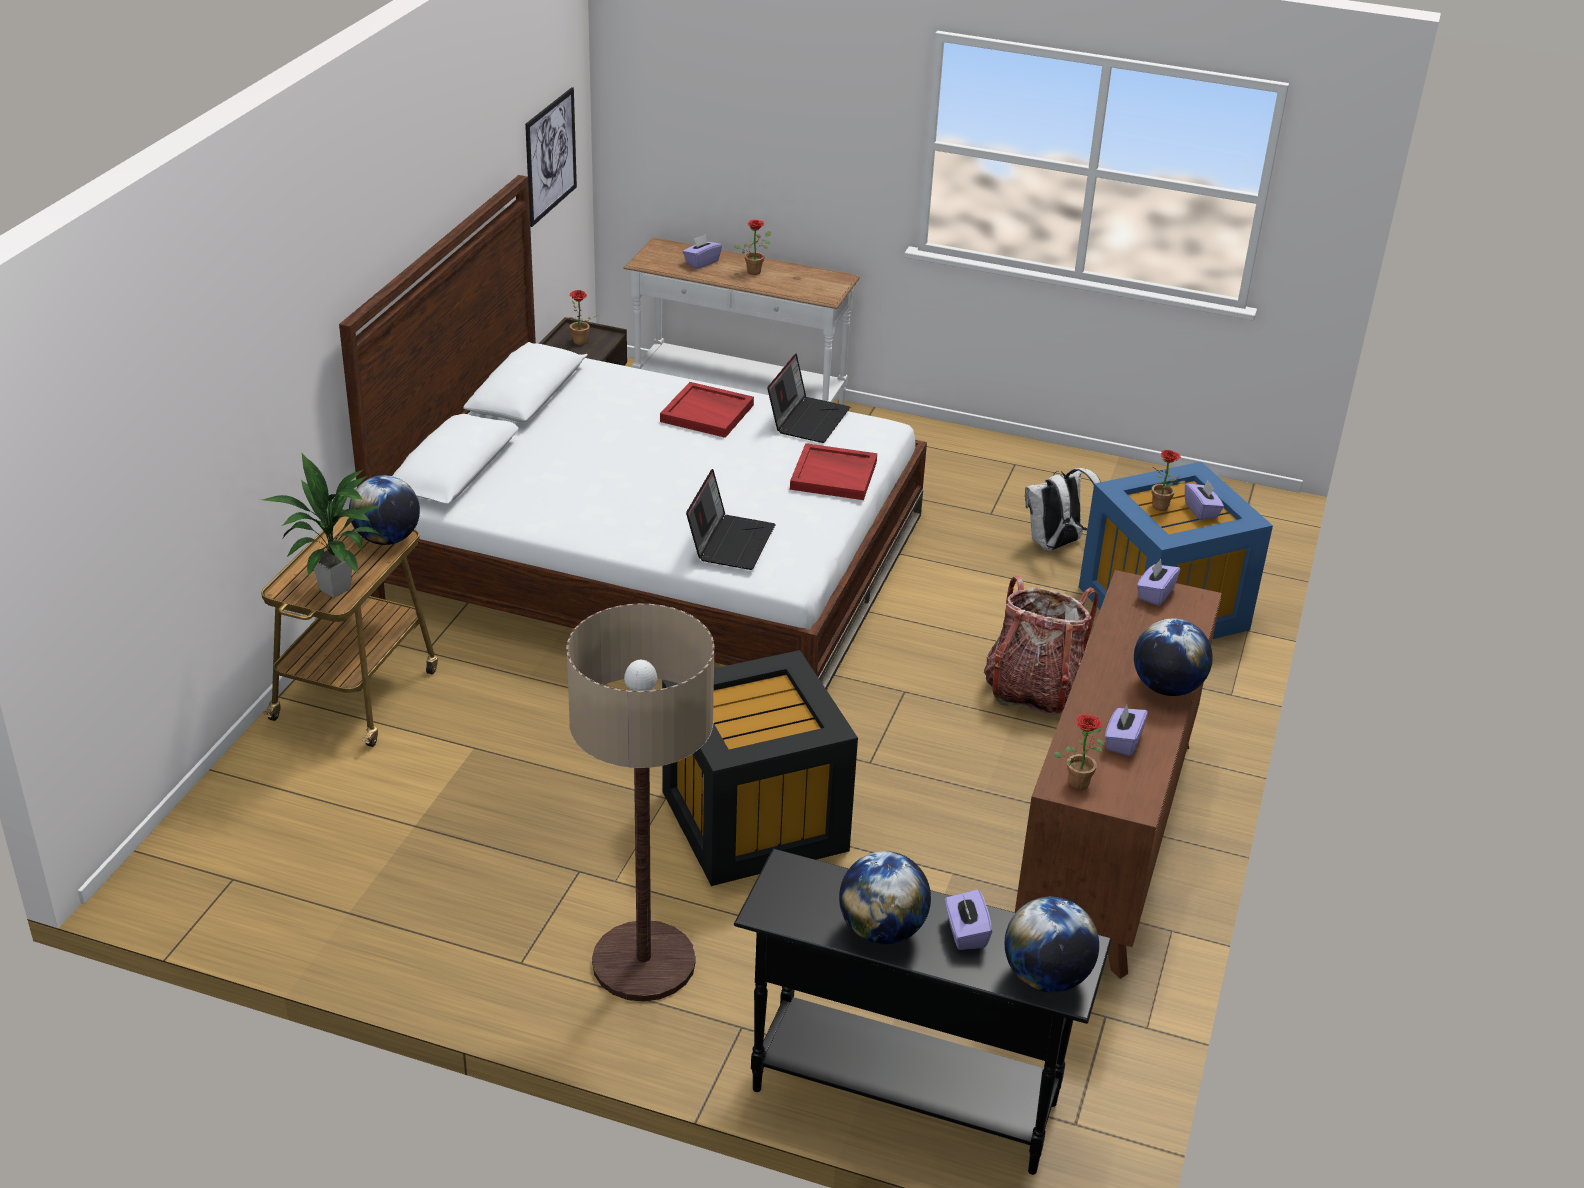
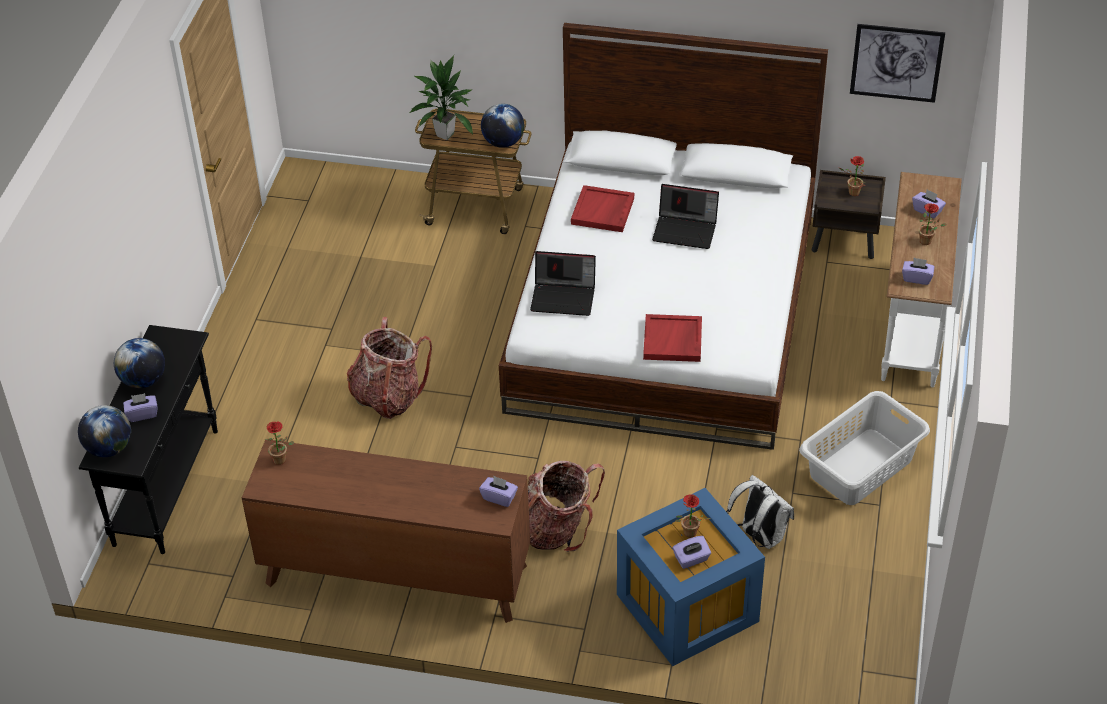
camera: 85 degrees right, 10 degrees up
floor lamp [566,603,715,1002] -> none
red tray [660,382,754,438] -> red tray moved to [571,185,634,232]
black storage box [662,650,858,886] -> backpack [347,317,432,419]
laptop [767,354,850,443] -> laptop moved to [652,184,719,249]
purple tissue box [1105,704,1148,756] -> purple tissue box moved to [902,258,934,285]
globe [1134,619,1213,696] -> none
none -> grey laundry basket [799,391,930,505]

